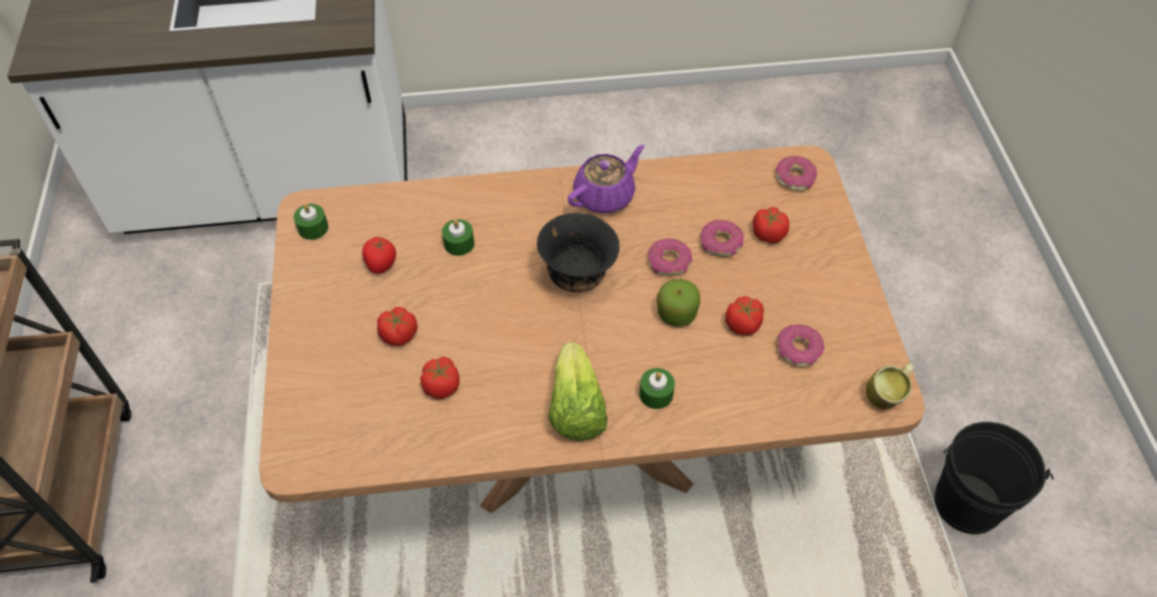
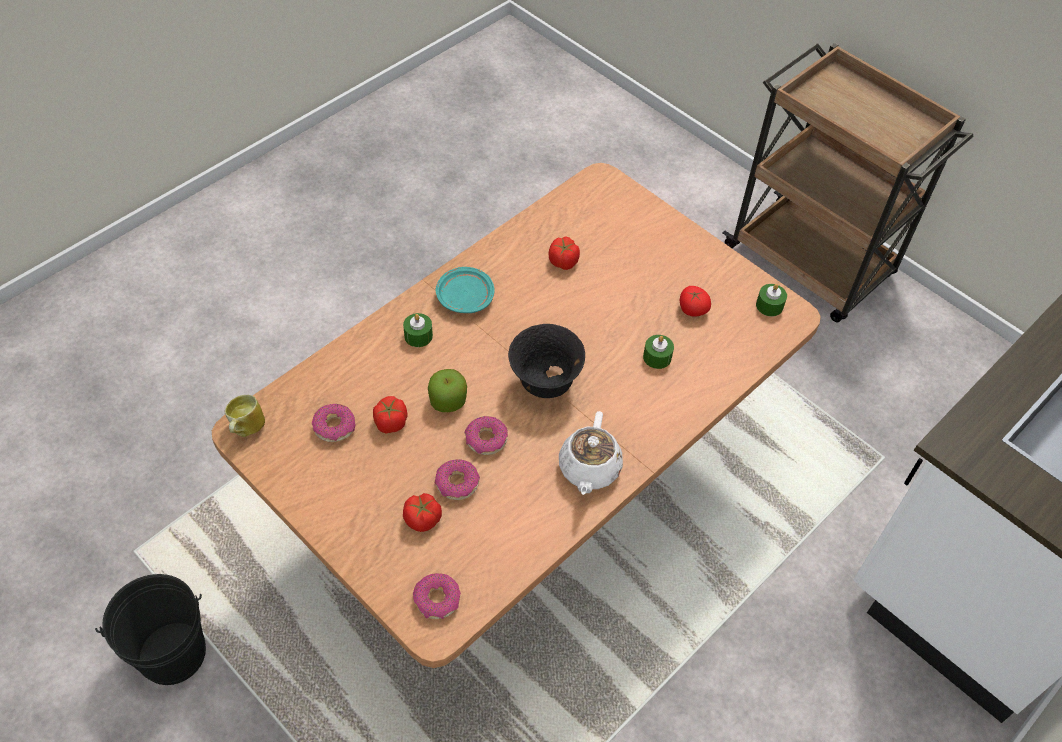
camera: 140 degrees right, 0 degrees up
tomato [377,307,418,346] -> none
lettuce [548,342,608,441] -> turquoise plate [436,267,495,313]
purple teapot [568,145,645,213] -> white teapot [559,411,623,495]

